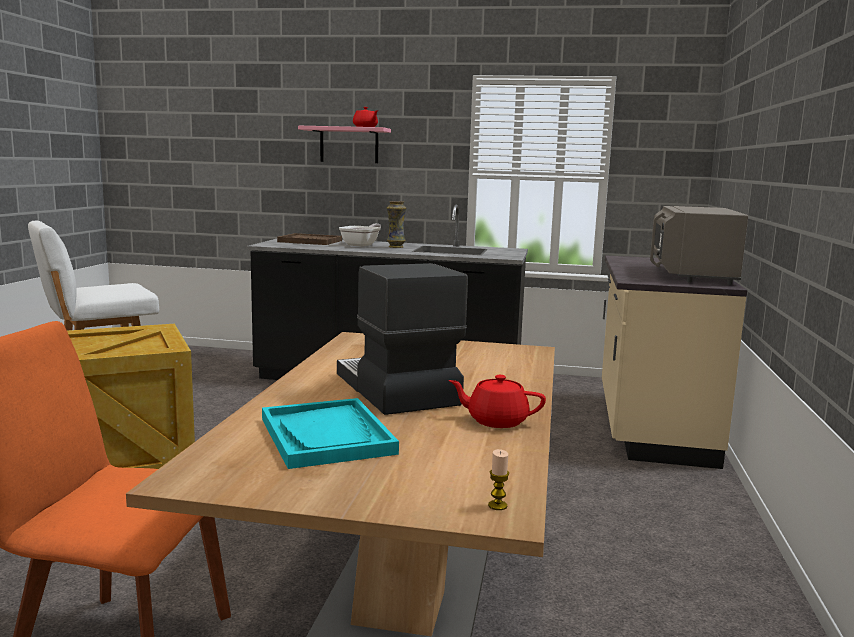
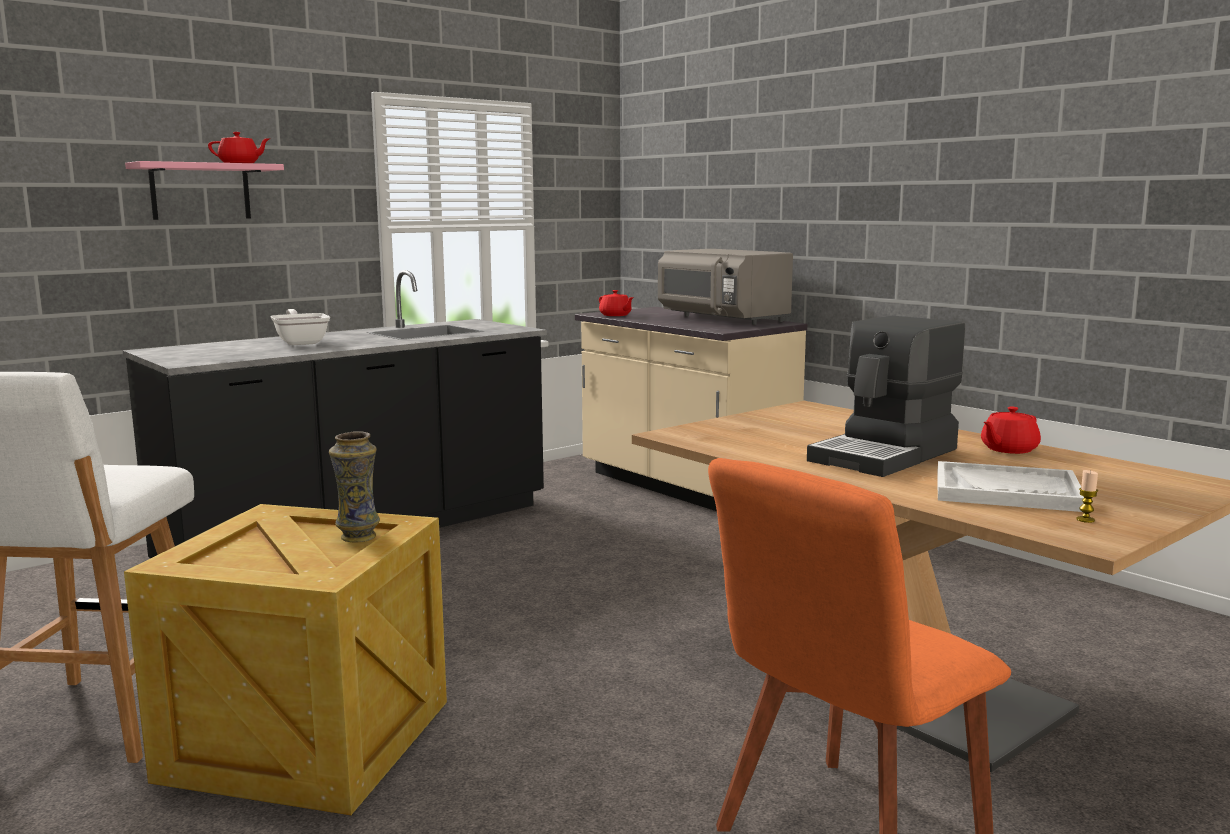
camera: 50 degrees left, 0 degrees up
turquoise tray [262,398,399,469] -> white tray [937,461,1084,512]
brown tray [277,233,342,245] -> none
coffee machine [337,263,468,415] -> coffee machine turned 60 degrees counterclockwise [807,316,965,477]
vase [387,201,406,248] -> vase moved to [329,431,380,542]
candle [488,449,509,510] -> candle moved to [1076,470,1098,523]
none -> red teapot [599,290,634,316]

